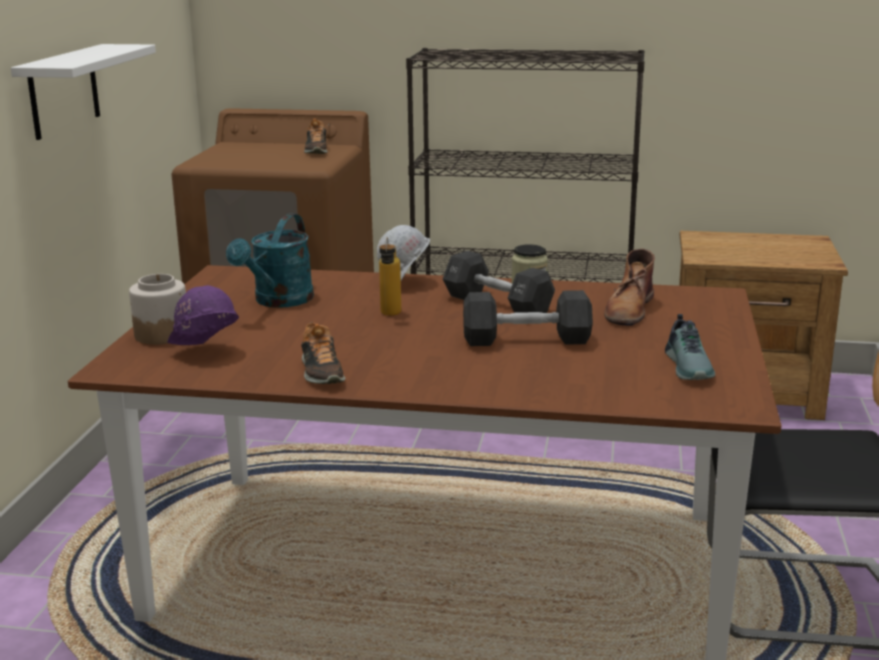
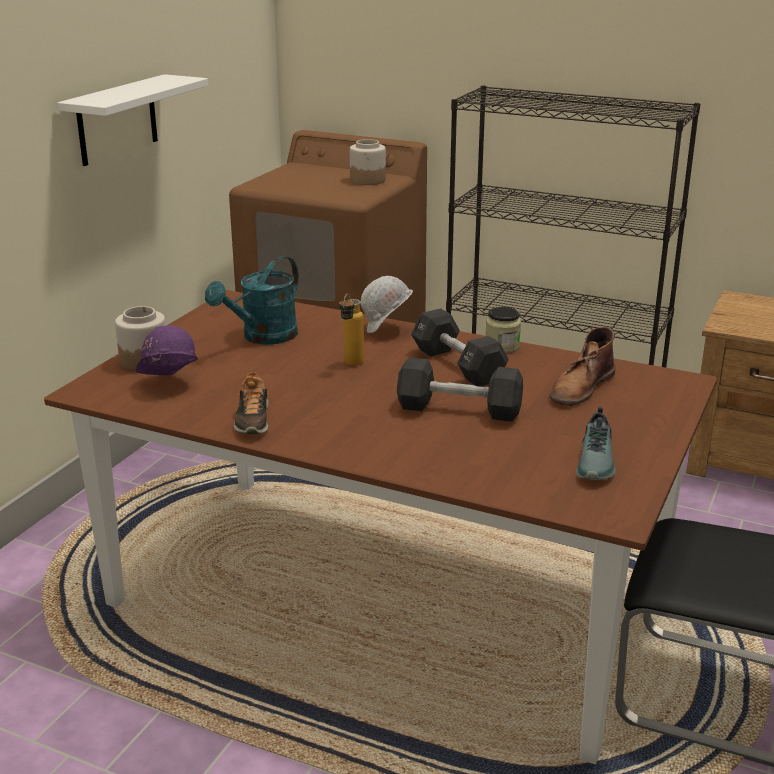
camera: 15 degrees right, 5 degrees up
shoe [304,118,328,154] -> jar [350,139,386,185]

